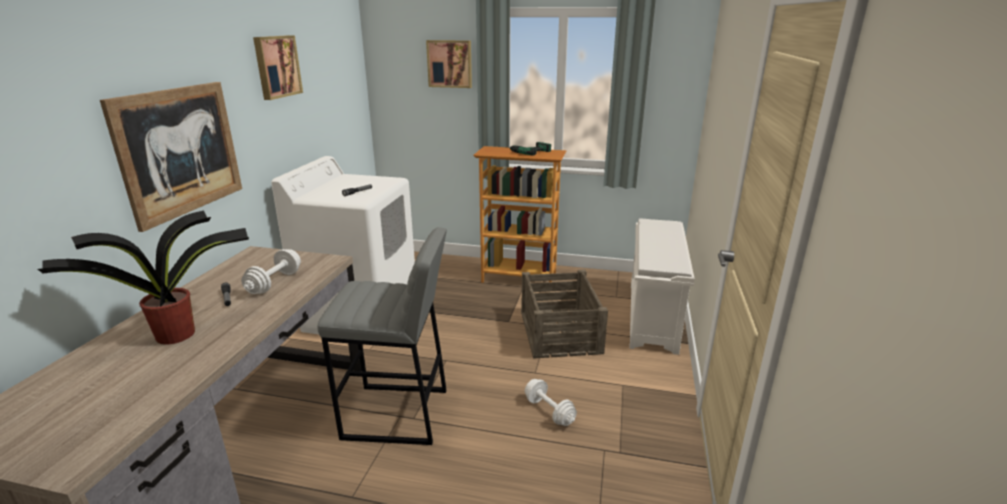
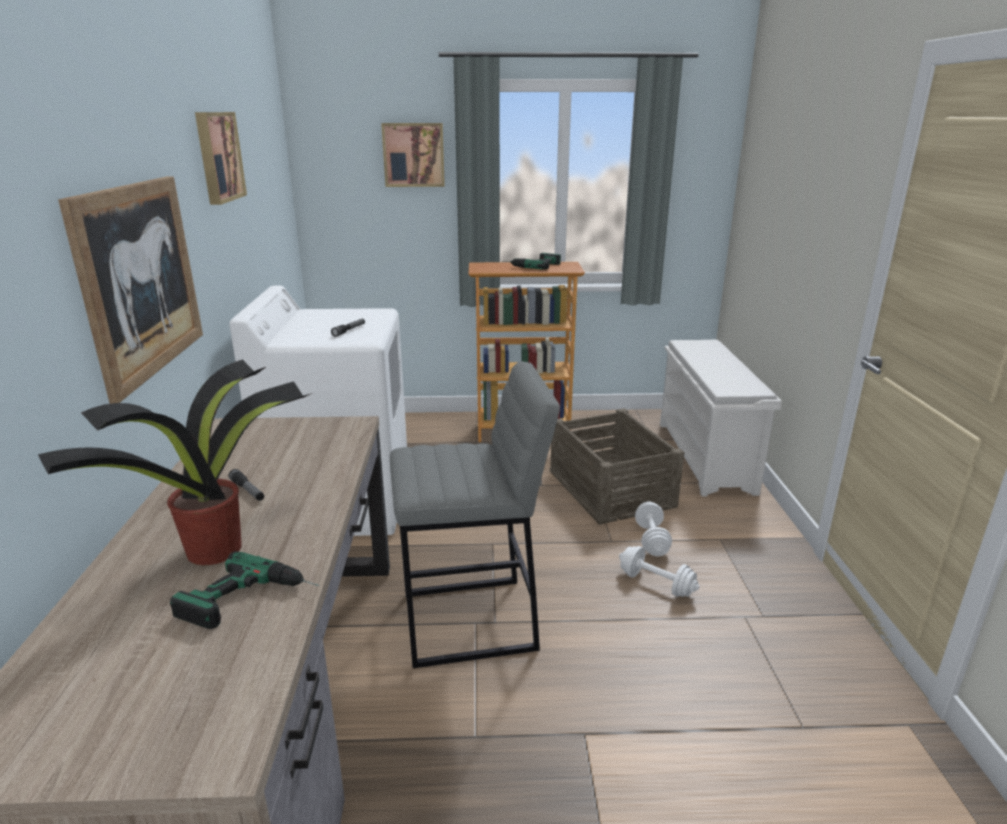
camera: 15 degrees left, 0 degrees up
white dumbbell [241,249,301,294] -> white dumbbell moved to [635,502,672,556]
none -> power drill [170,551,320,629]

